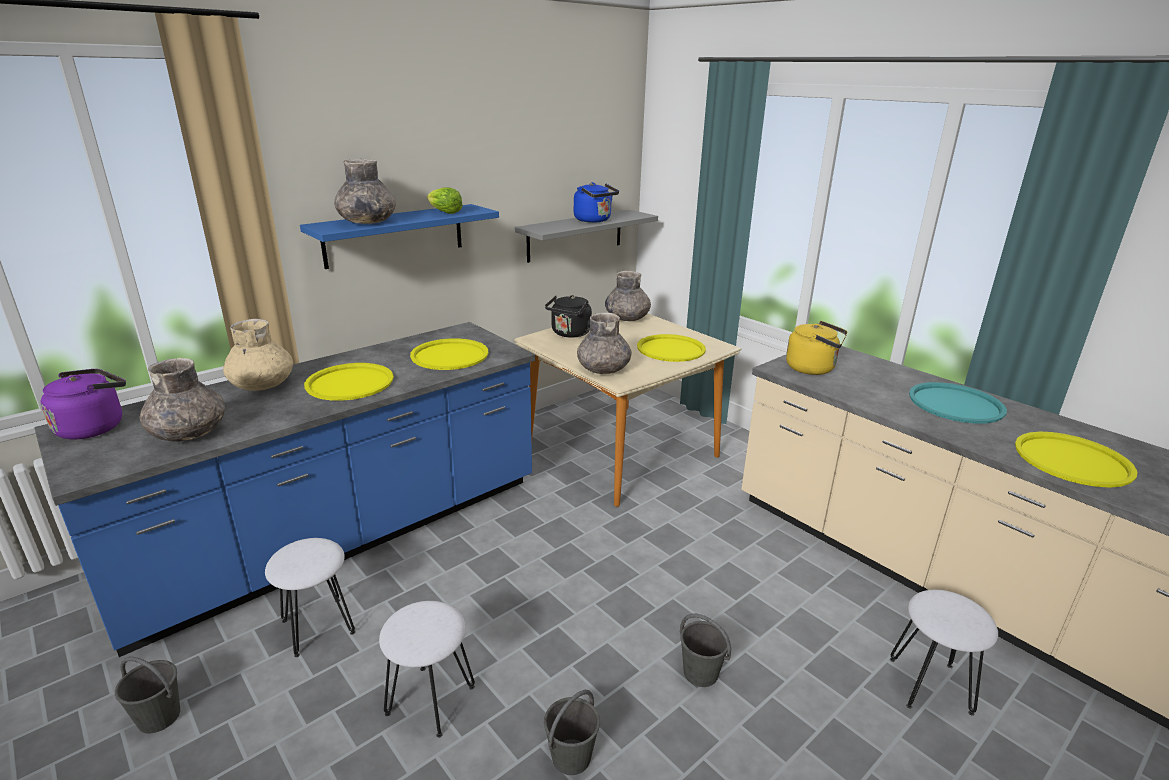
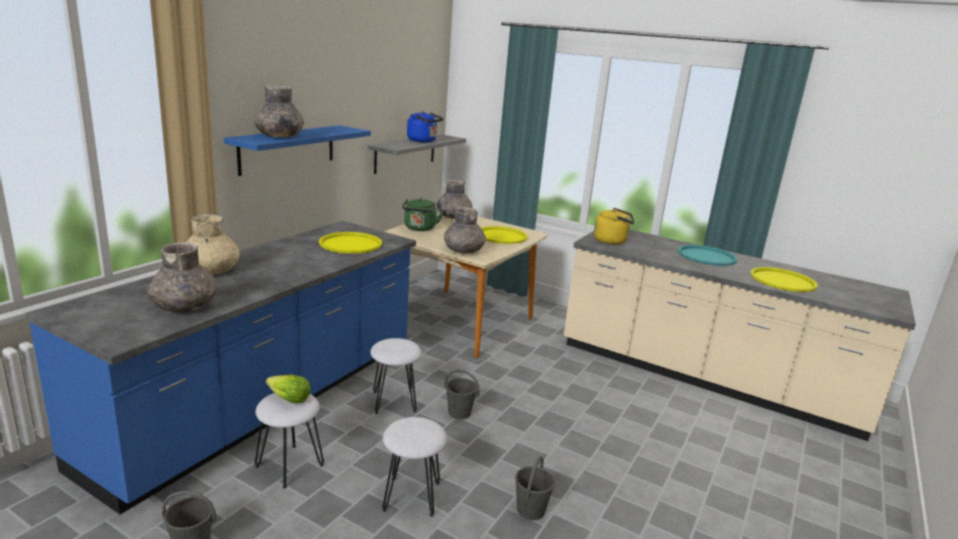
camera: 20 degrees left, 5 degrees down
purple kettle [41,369,126,440] -> none
yellow tray [304,363,394,401] -> none
lettuce [427,187,463,214] -> lettuce moved to [266,375,311,403]
black kettle [545,295,596,338] -> green kettle [402,198,444,231]
grey bucket [680,614,731,687] -> grey bucket moved to [444,370,479,419]
white stool [890,590,998,716] -> white stool moved to [370,338,422,414]

